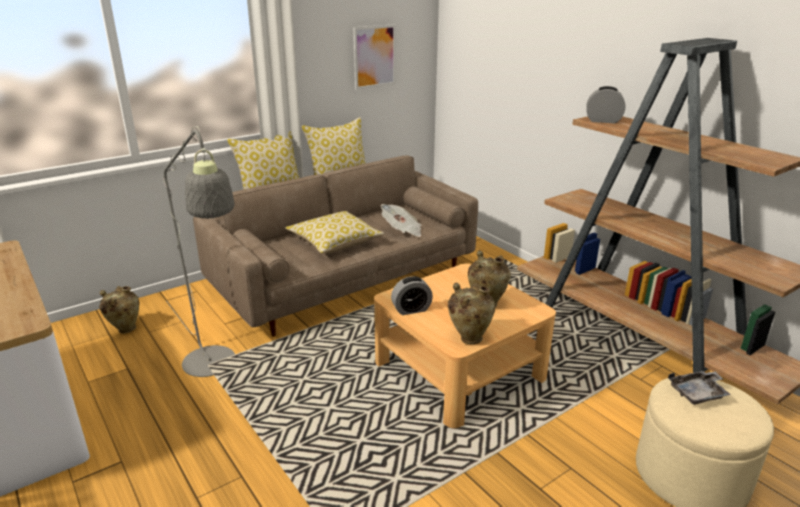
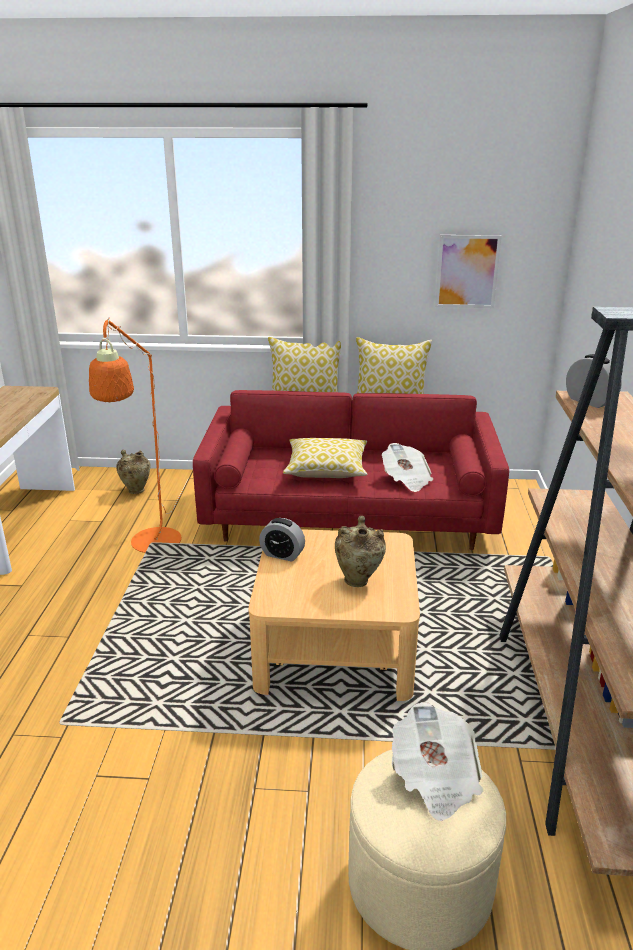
camera: 40 degrees right, 0 degrees up
grey floor lamp [163,126,235,377] -> orange floor lamp [89,317,188,553]
beige sofa [193,155,478,336] -> red sofa [193,390,509,550]
beige vase [448,283,495,344] -> none
grey tray [668,371,731,405] -> newspaper [391,702,483,821]

